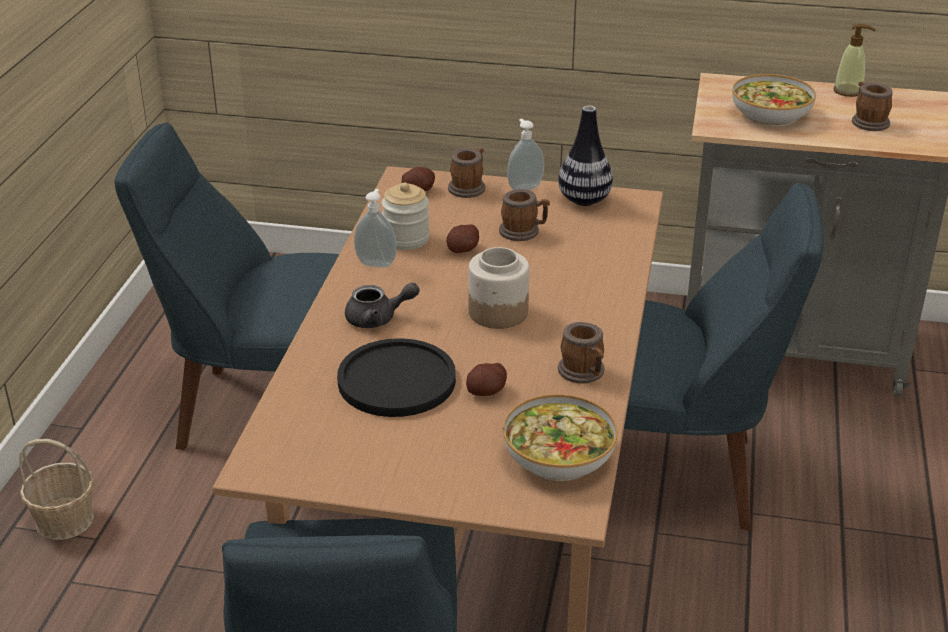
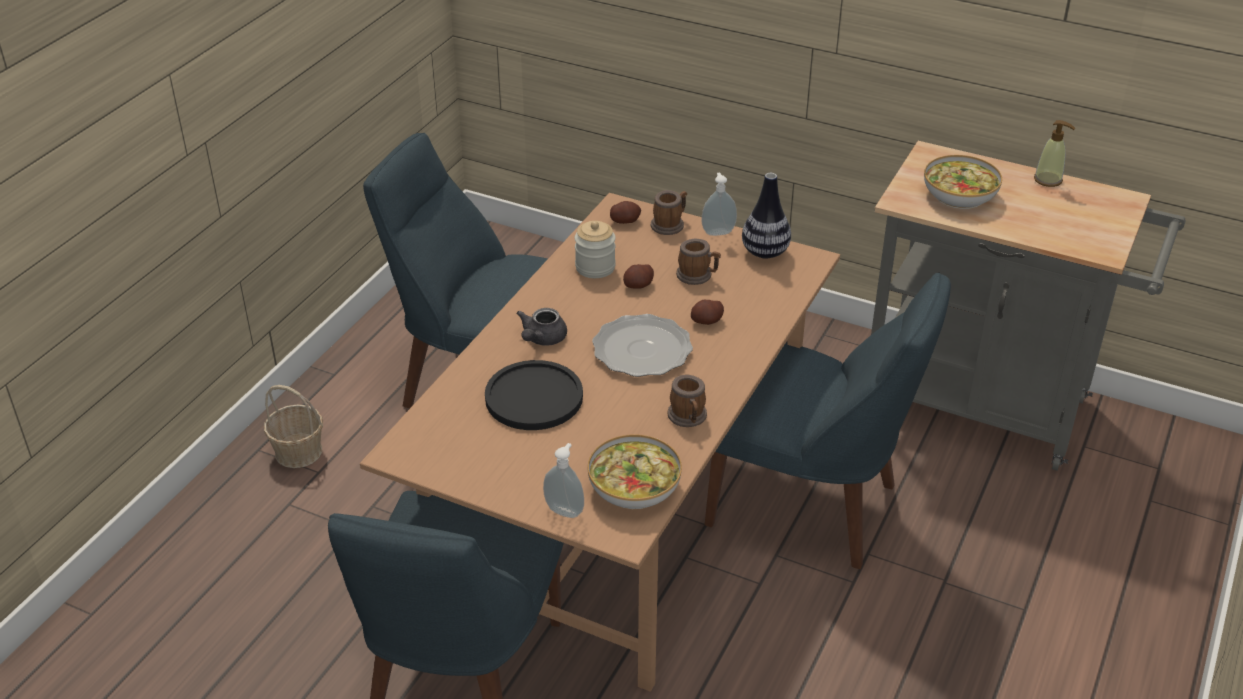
camera: 15 degrees right, 5 degrees up
grey teapot [345,283,420,328] -> grey teapot turned 105 degrees clockwise [516,308,567,346]
soap dispenser [354,189,397,268] -> soap dispenser moved to [543,443,584,518]
potato [466,363,507,396] -> potato moved to [691,300,724,325]
jar [468,247,529,329] -> plate [592,314,693,377]
mug [852,81,893,131] -> none

